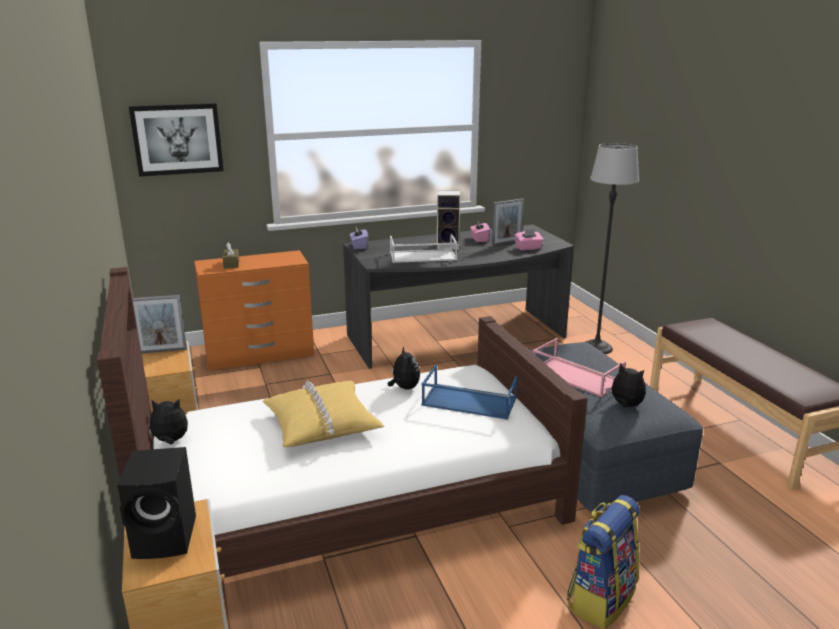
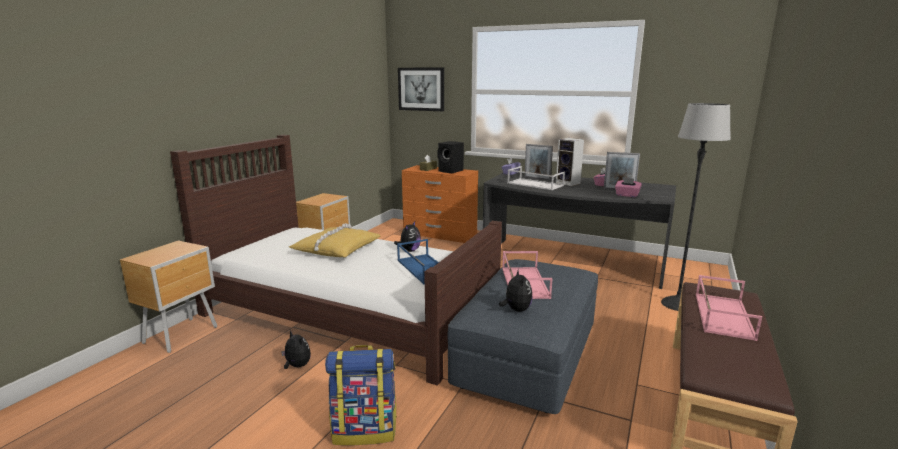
camera: 45 degrees right, 5 degrees down
black speaker [117,447,196,559] -> black speaker moved to [437,141,464,173]
picture frame [132,295,187,353] -> picture frame moved to [524,144,553,180]
plush toy [149,399,188,444] -> plush toy moved to [281,330,311,369]
none -> pink tray [696,275,762,341]

